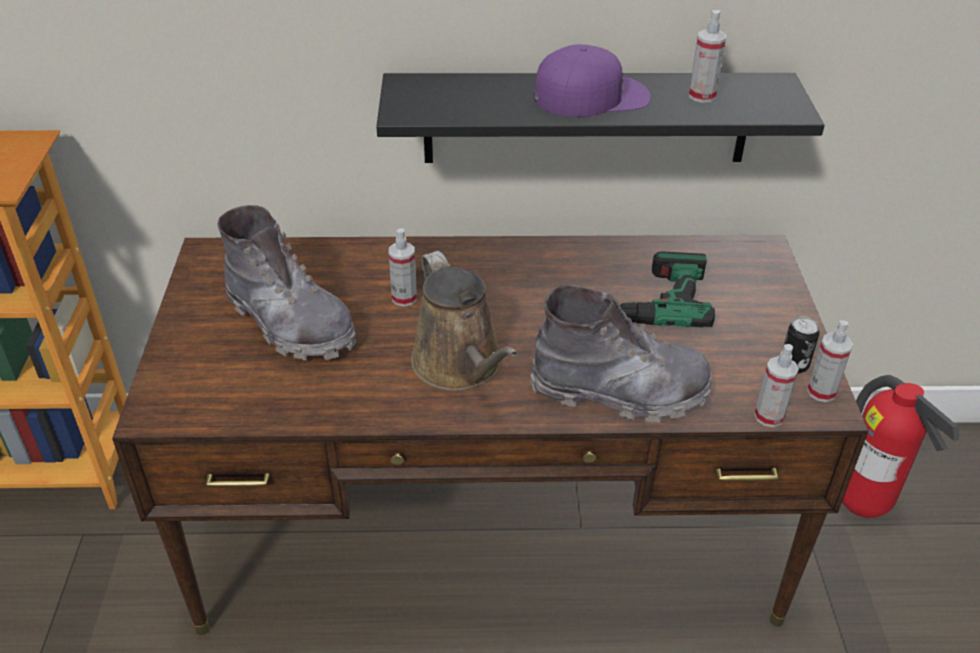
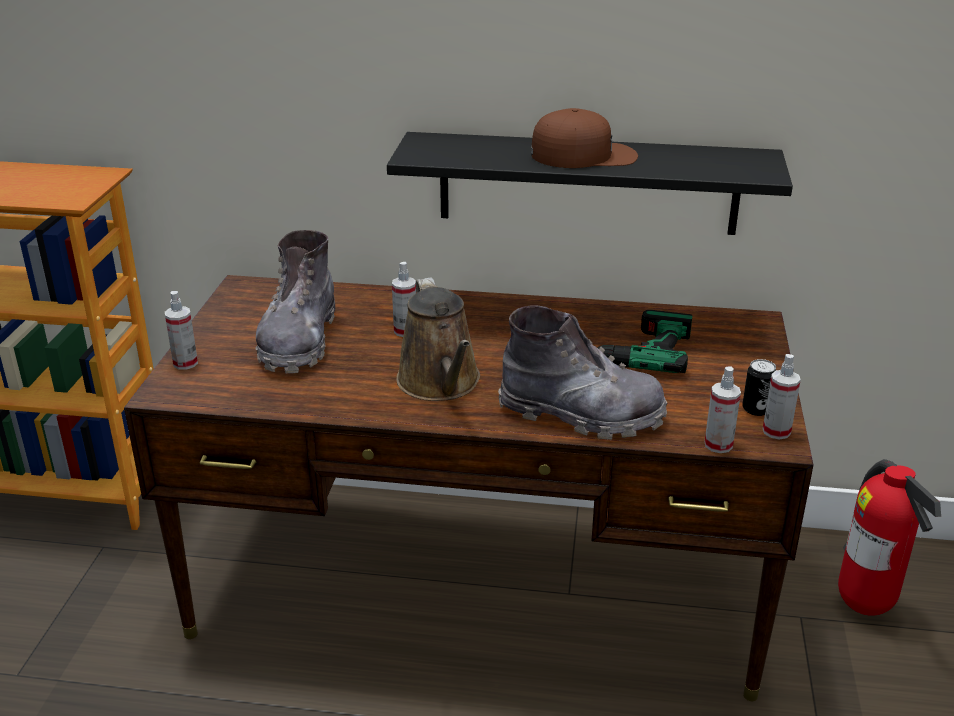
camera: 10 degrees right, 10 degrees down
grey boot [217,205,356,360] -> grey boot turned 45 degrees clockwise [256,230,335,374]
purple cap [534,44,651,117] -> brown cap [531,108,638,168]
spray bottle [689,10,726,103] -> spray bottle moved to [165,291,198,370]

